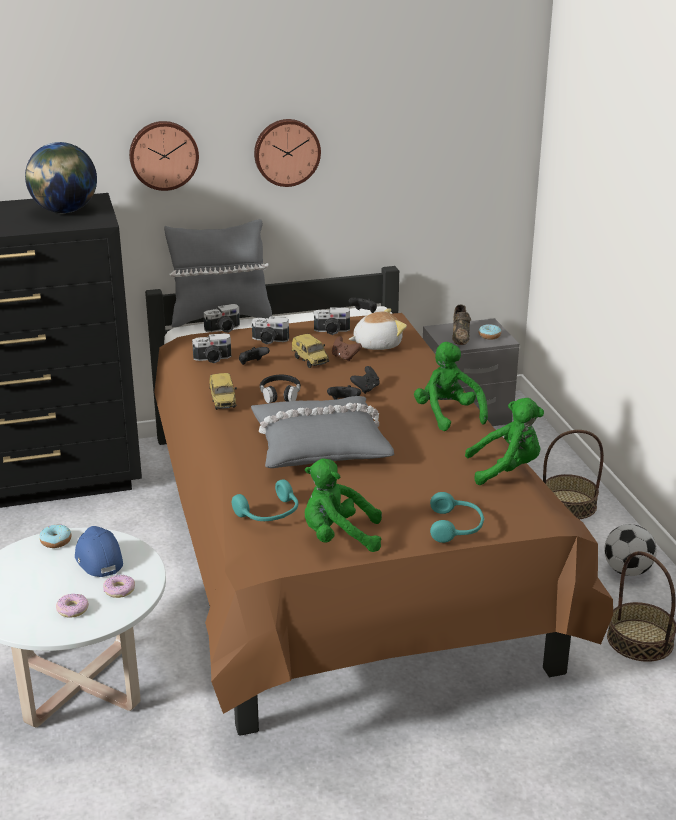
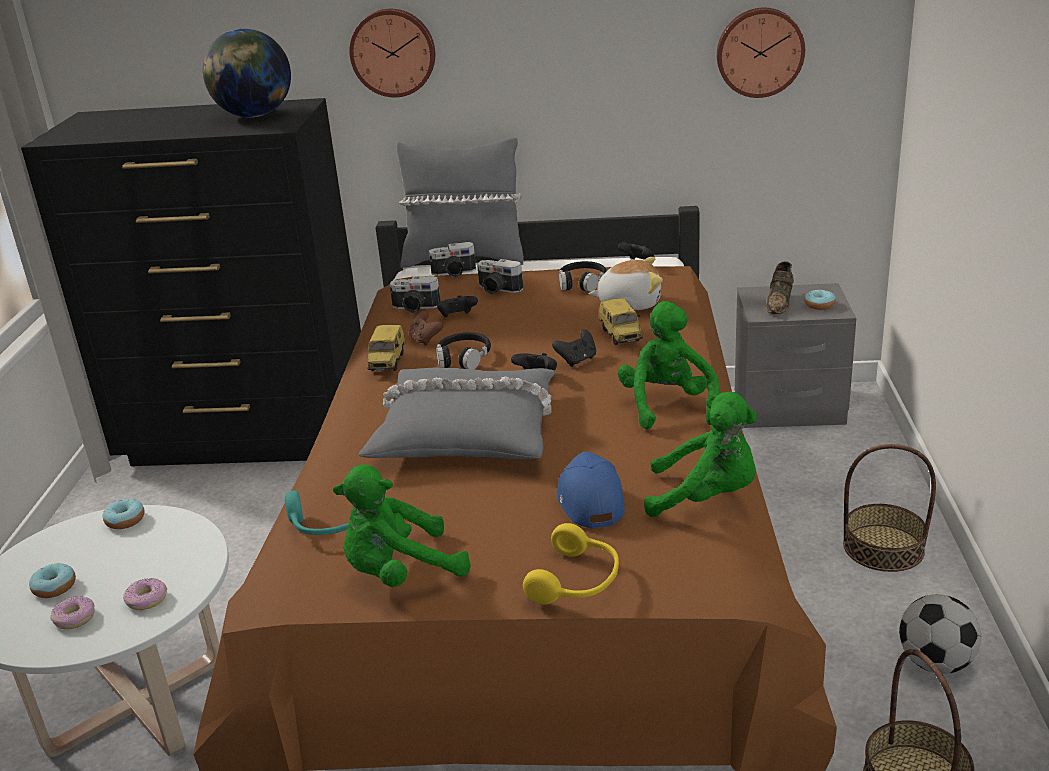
camera: 20 degrees right, 0 degrees up
blue cap [75,526,123,577] -> blue cap moved to [557,452,625,528]
wall clock [254,119,321,187] -> wall clock moved to [717,8,805,98]
toy car [291,334,329,368] -> toy car moved to [599,298,643,345]
green plush toy [305,458,382,552] -> green plush toy turned 45 degrees counterclockwise [333,464,471,587]
camera [314,307,350,335] -> black headphones [559,261,607,292]
brown game controller [332,336,362,362] -> brown game controller moved to [409,311,444,346]
turquoise headphones [430,492,484,543] -> yellow headphones [523,523,619,605]
none -> donut [29,563,76,598]

